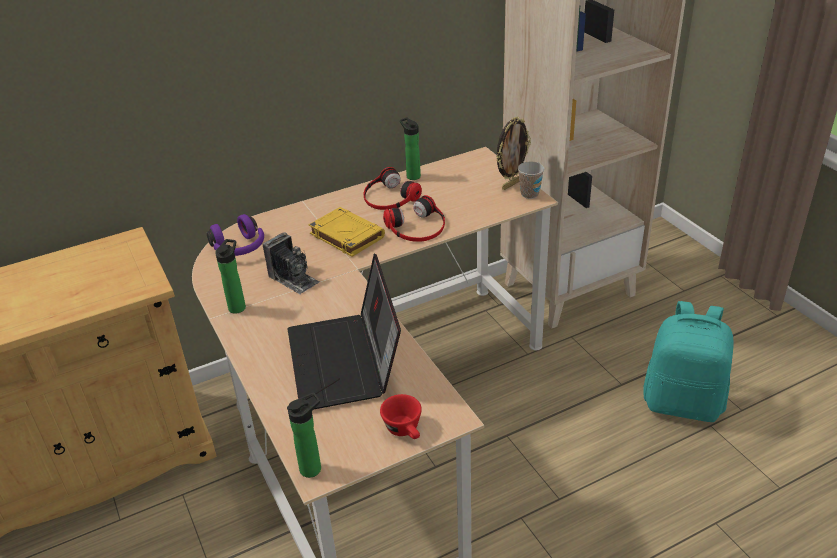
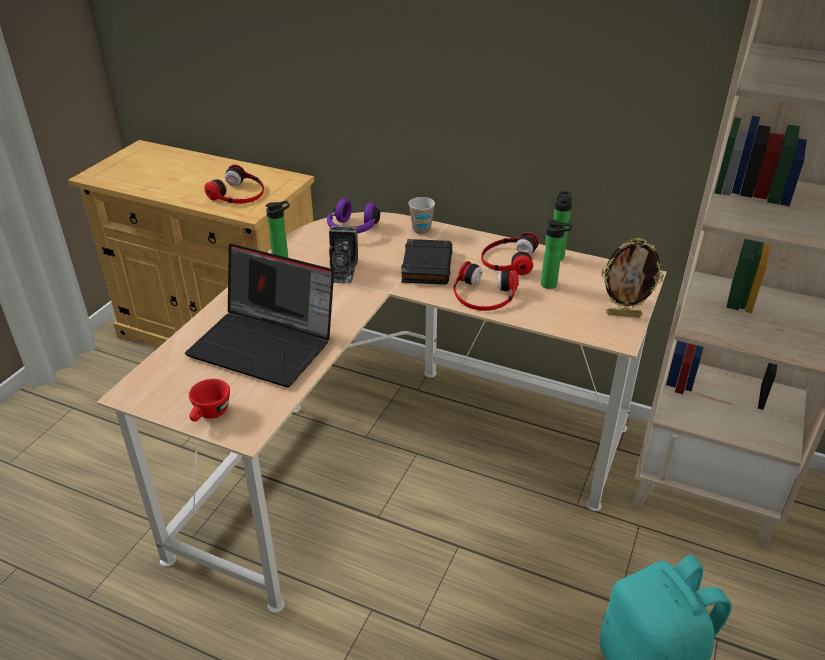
camera: 50 degrees right, 0 degrees up
bottle [287,392,321,478] -> bottle moved to [541,220,572,289]
laptop [288,254,401,409] -> laptop turned 105 degrees counterclockwise [185,244,334,387]
yellow book [308,207,385,257] -> black book [401,239,452,285]
cup [518,162,544,199] -> cup moved to [409,197,435,234]
none -> headphones [204,165,264,203]

